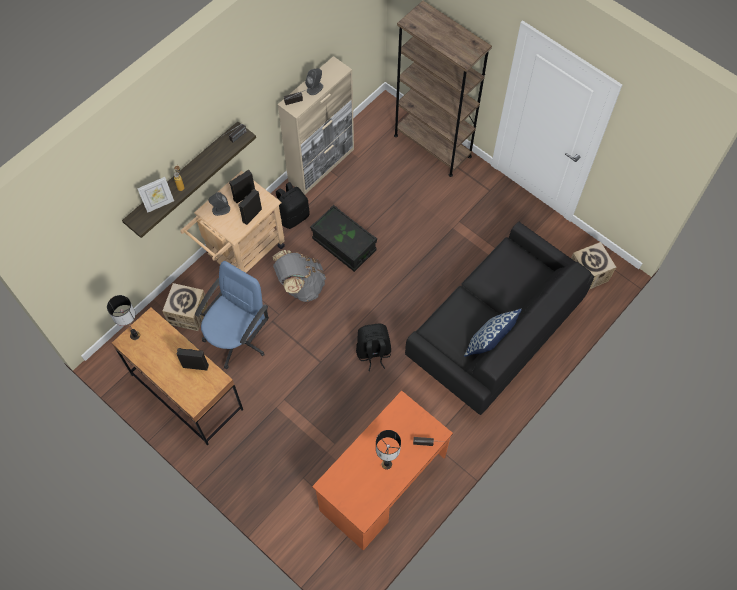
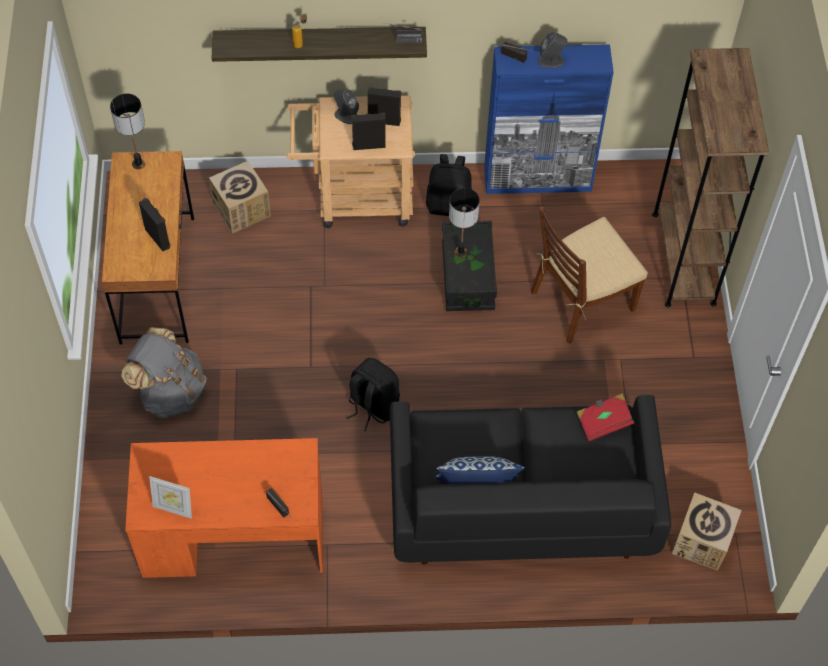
camera: 45 degrees right, 5 degrees down
picture frame [138,177,174,213] -> picture frame moved to [149,476,192,519]
blue office chair [195,261,269,369] -> none
grey backpack [272,250,326,302] -> grey backpack moved to [121,327,207,419]
beige cabinet [278,56,354,195] -> blue cabinet [484,44,614,194]
table lamp [376,430,401,470] -> table lamp moved to [449,188,480,258]
none -> brown chair [531,206,648,344]
none -> red book [577,393,634,441]

